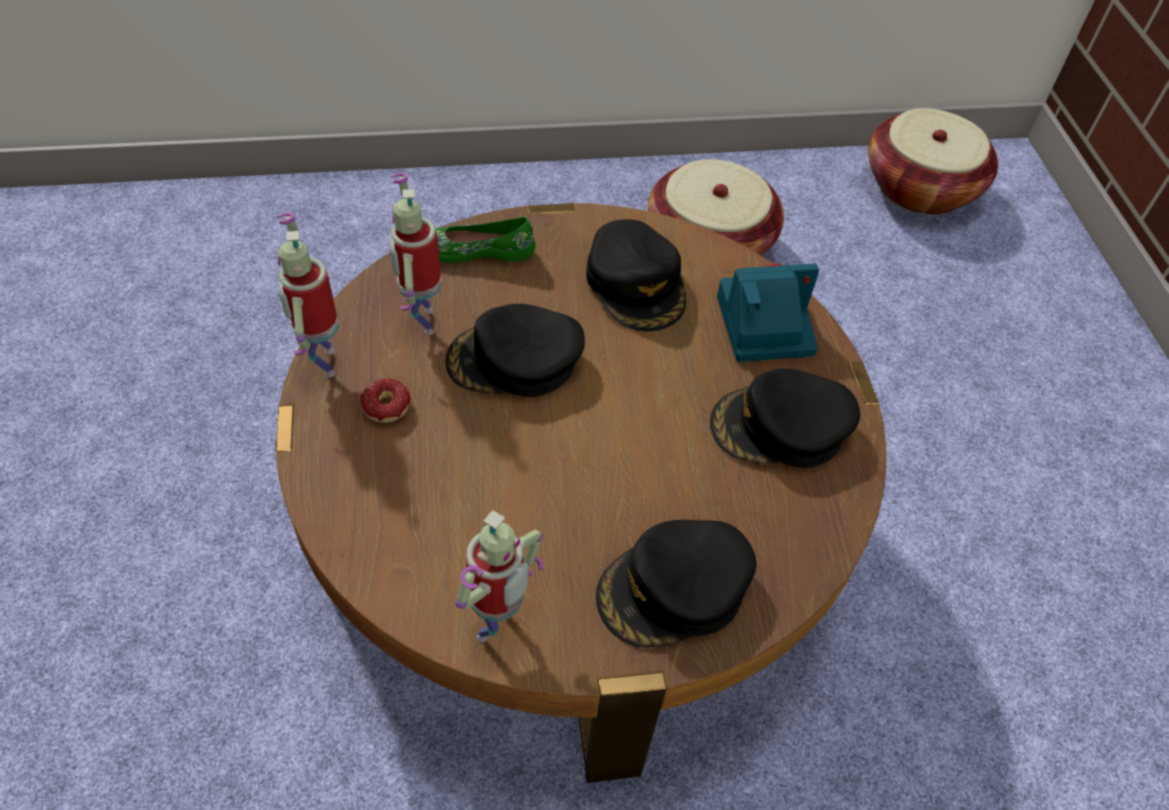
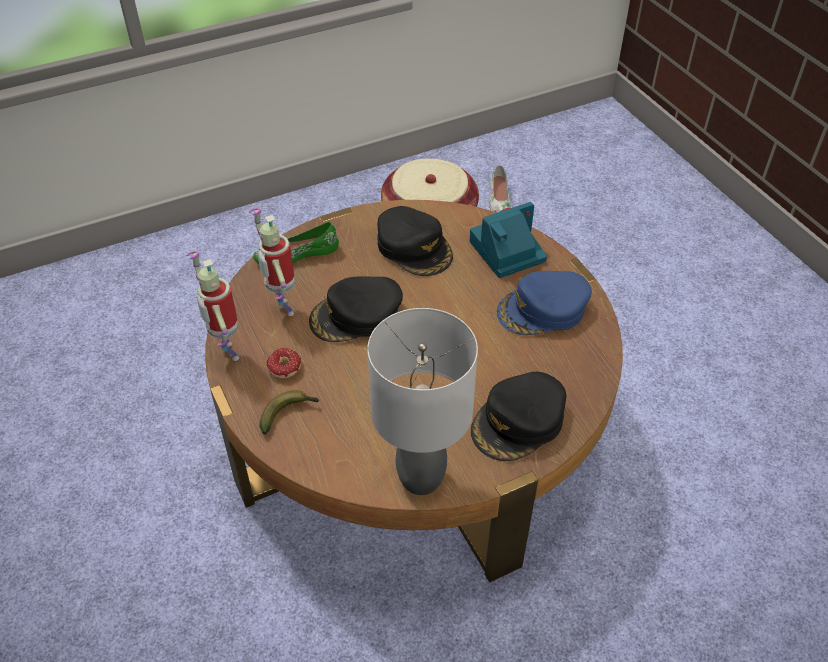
camera: 15 degrees left, 5 degrees down
toy robot [455,510,543,642] -> grey table lamp [367,308,478,495]
black cap [710,368,860,468] -> blue cap [497,271,592,335]
basket [868,108,998,215] -> none
none -> banana [259,390,319,434]
none -> white shoe [489,165,512,213]

